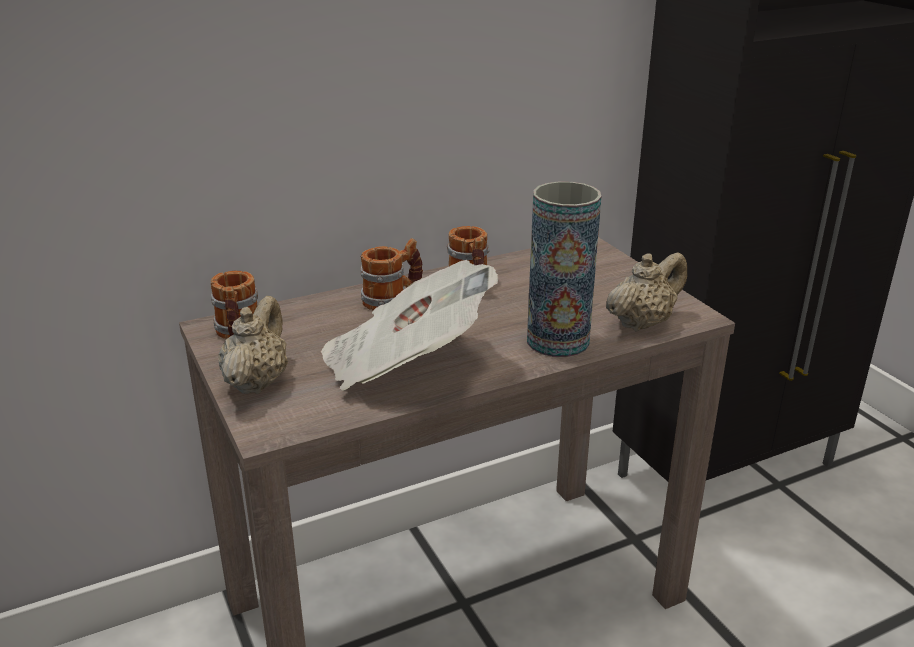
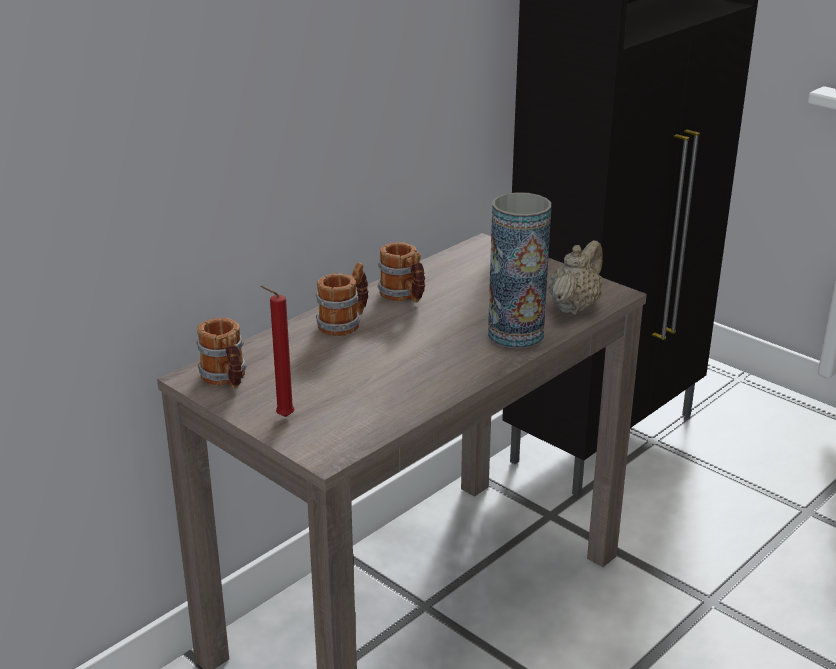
camera: 20 degrees left, 0 degrees up
beige teapot [218,296,288,394] -> red candle [260,286,295,417]
newspaper [321,260,498,391] -> none

